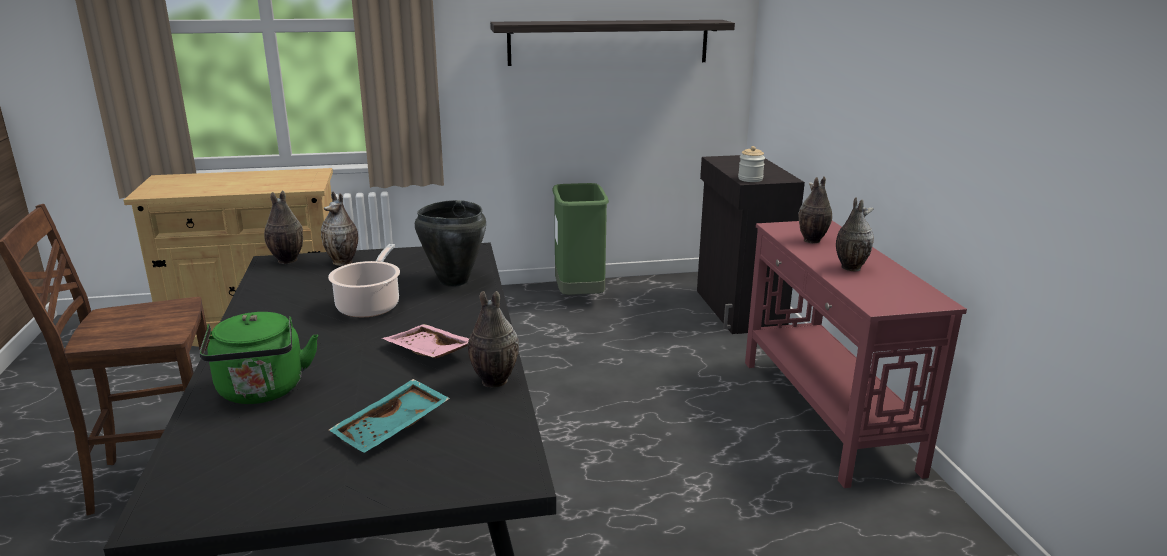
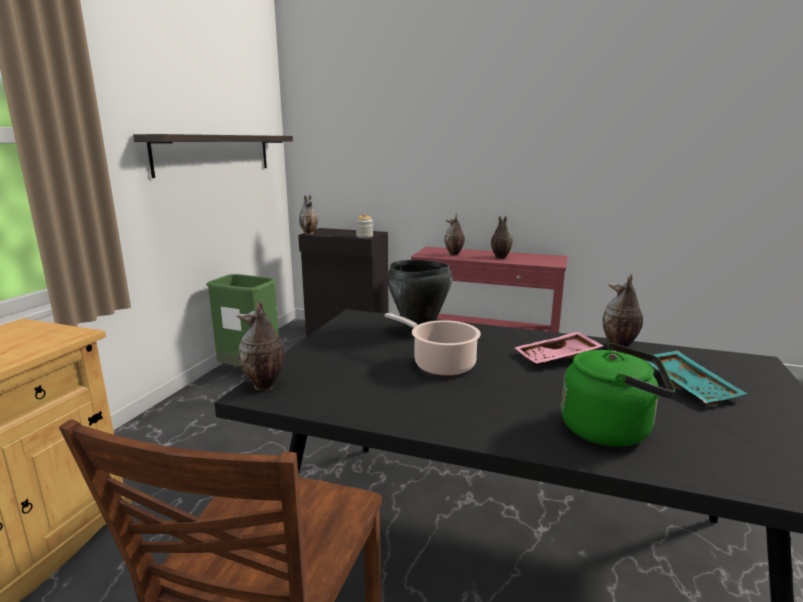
camera: 60 degrees left, 5 degrees down
vase [321,192,358,266] -> vase moved to [299,195,318,235]

